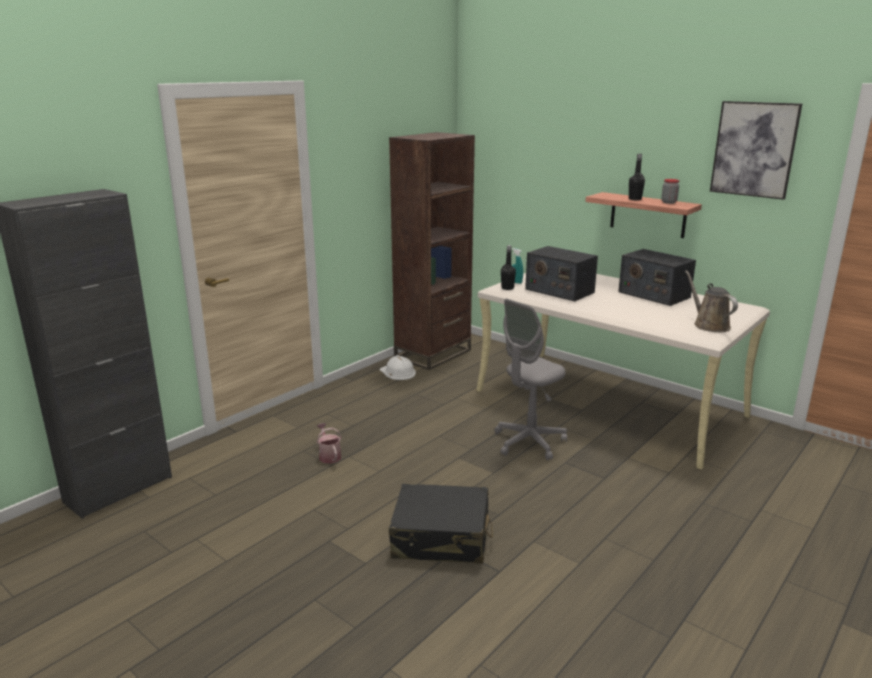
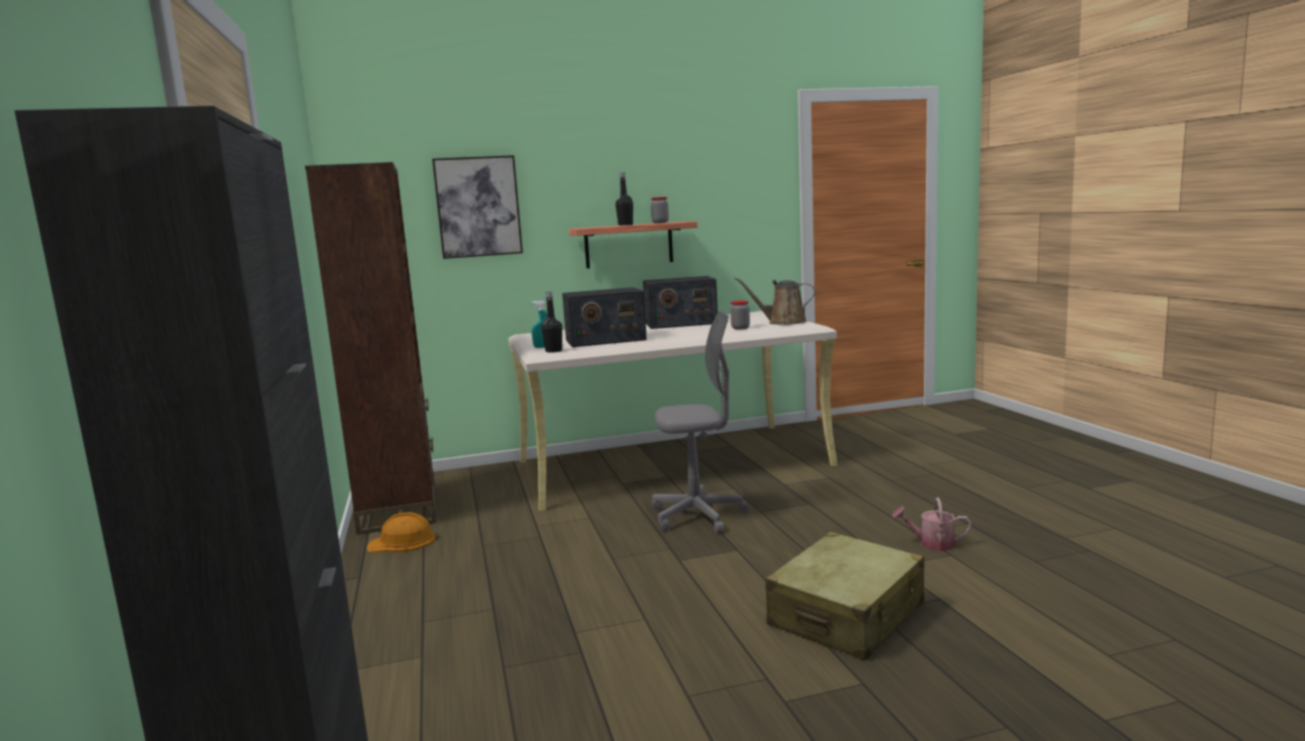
camera: 55 degrees left, 10 degrees down
watering can [317,423,342,464] -> watering can moved to [892,498,972,551]
white hard hat [380,355,416,380] -> orange hard hat [367,512,435,552]
black suitcase [389,484,493,564] -> beige suitcase [765,532,924,661]
grey office chair [494,299,567,460] -> grey office chair turned 90 degrees counterclockwise [652,311,748,533]
picture [710,101,802,200] -> picture moved to [432,155,523,259]
none -> jar [730,301,750,329]

